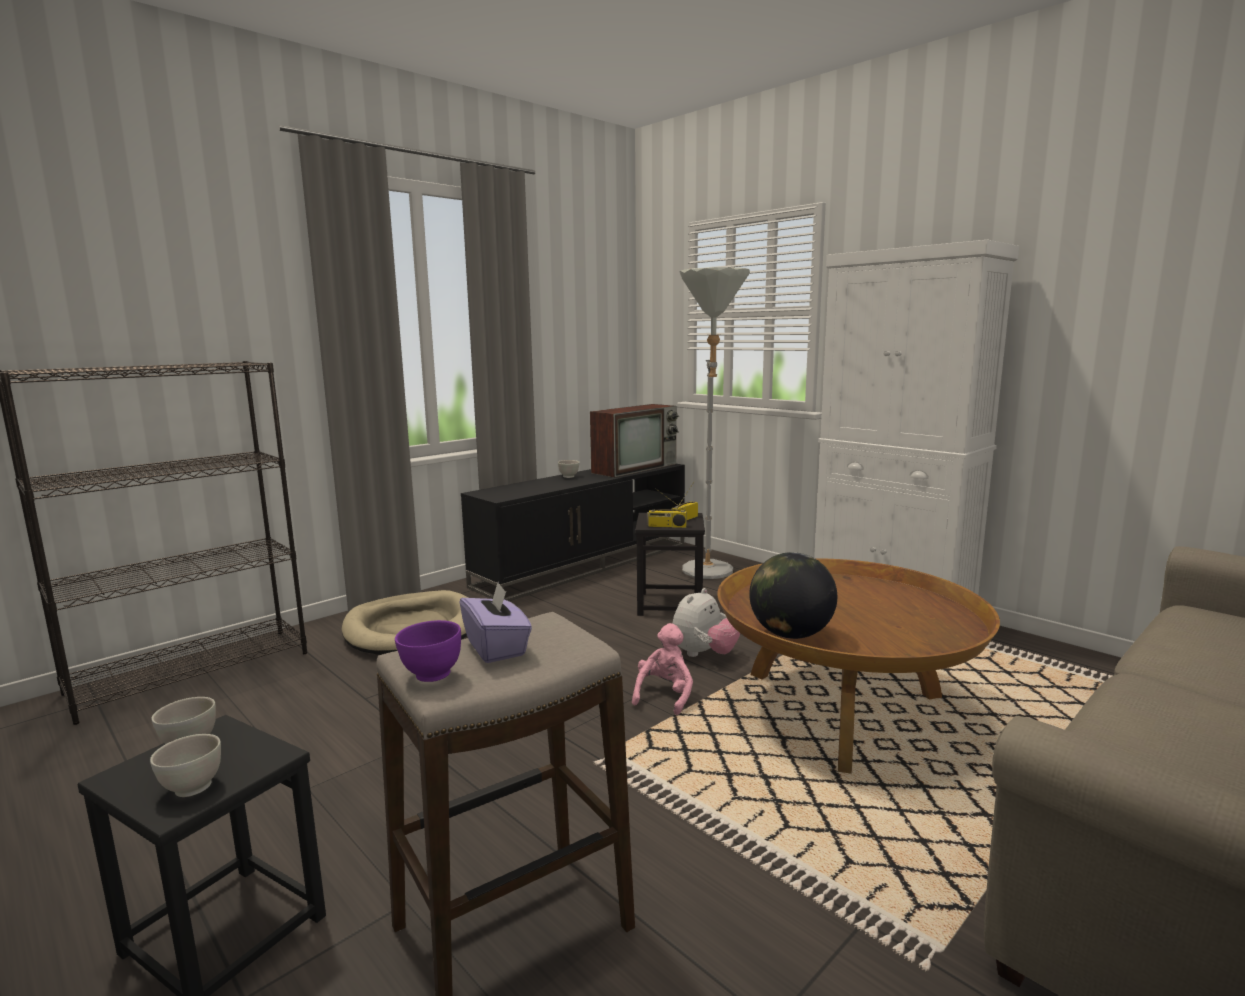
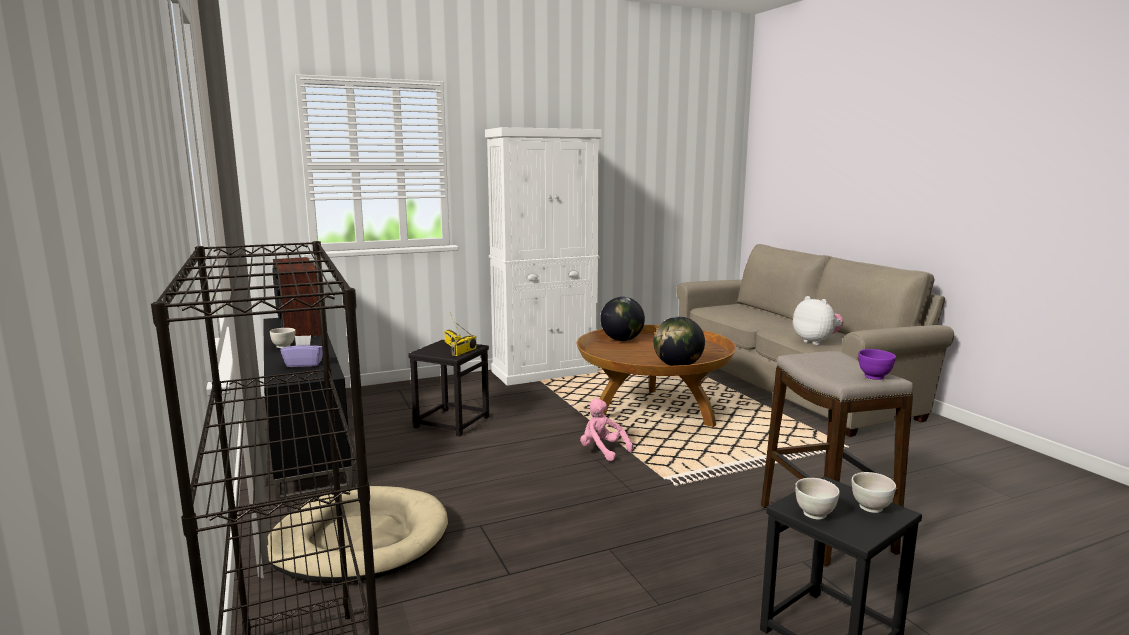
camera: 70 degrees left, 0 degrees up
purple tissue box [460,582,532,663] -> purple tissue box moved to [280,335,323,367]
plush toy [673,588,740,657] -> plush toy moved to [793,296,844,345]
grey floor lamp [680,267,750,579] -> none
none -> globe [600,297,645,341]

